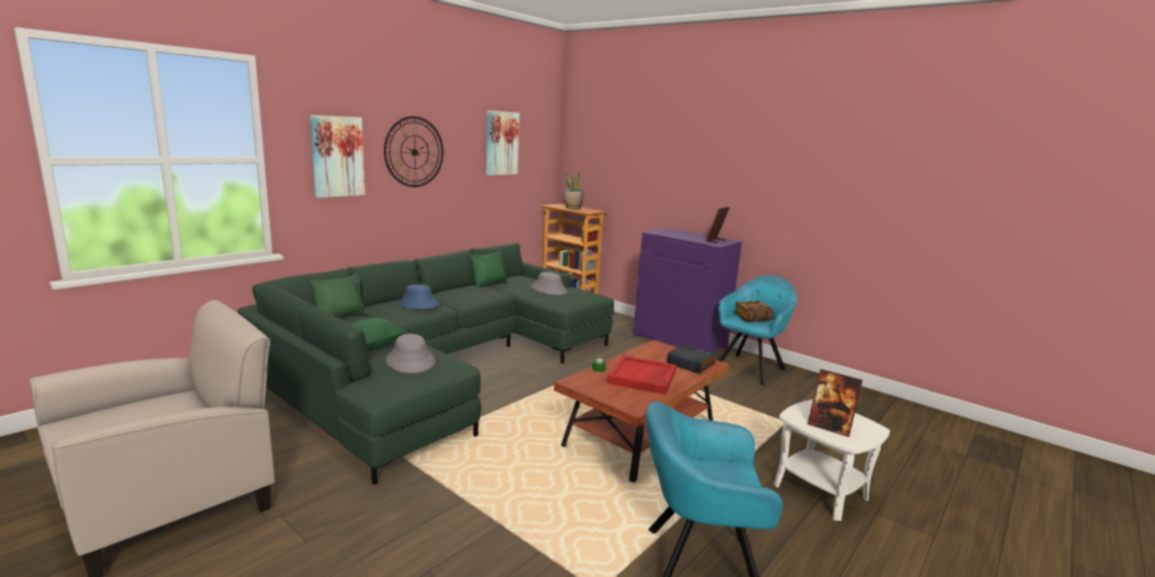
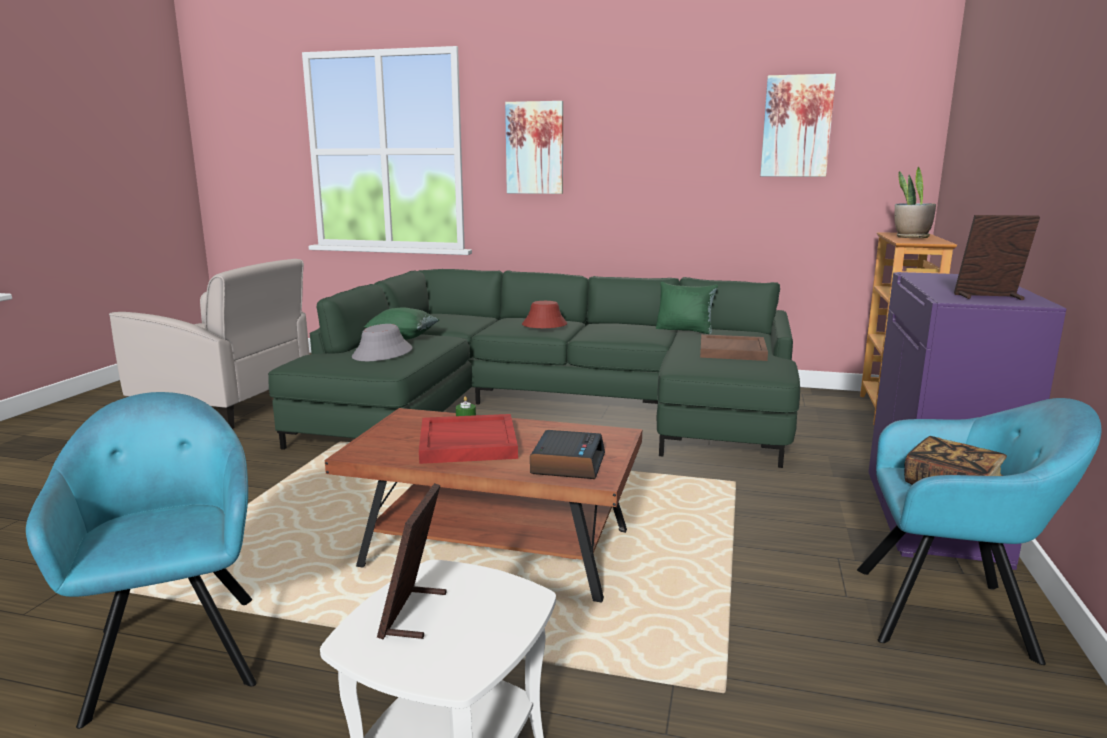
camera: 65 degrees right, 0 degrees up
green pillow [309,273,366,318] -> none
wall clock [384,116,443,187] -> none
blue hat [399,284,439,309] -> red hat [522,301,567,328]
grey hat [531,272,567,295] -> brown tray [700,334,768,361]

